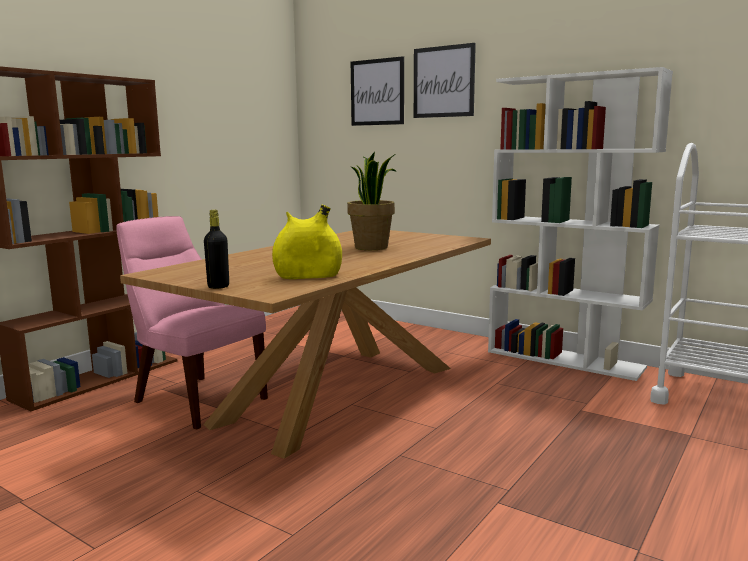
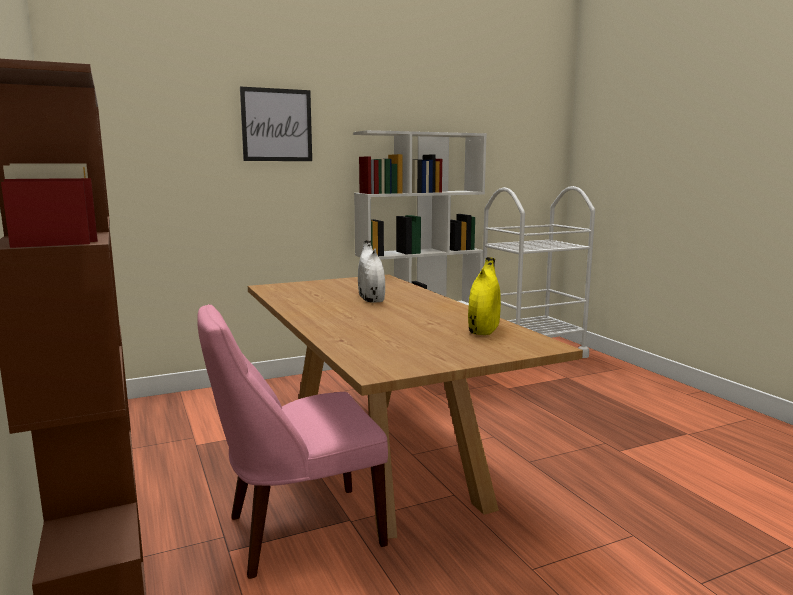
camera: 60 degrees left, 0 degrees up
black bottle [204,210,229,289] -> none
potted plant [347,152,397,250] -> white vase [358,240,385,303]
picture [351,56,404,126] -> none

